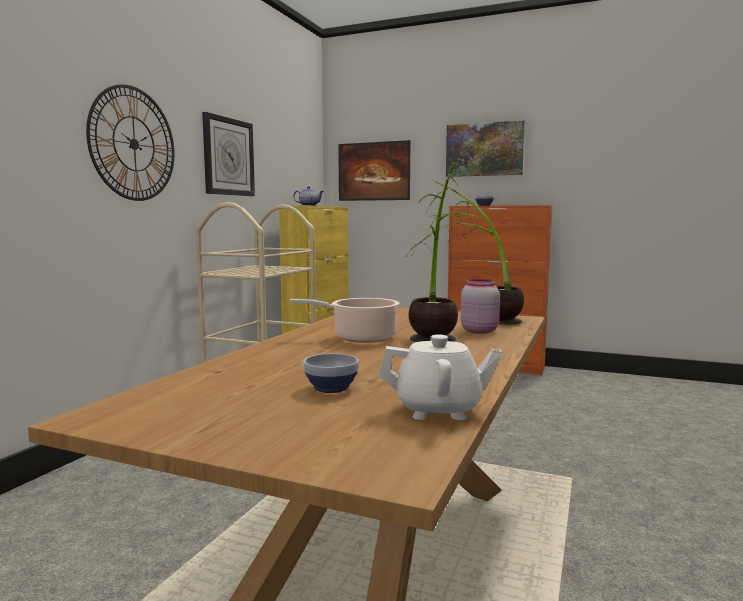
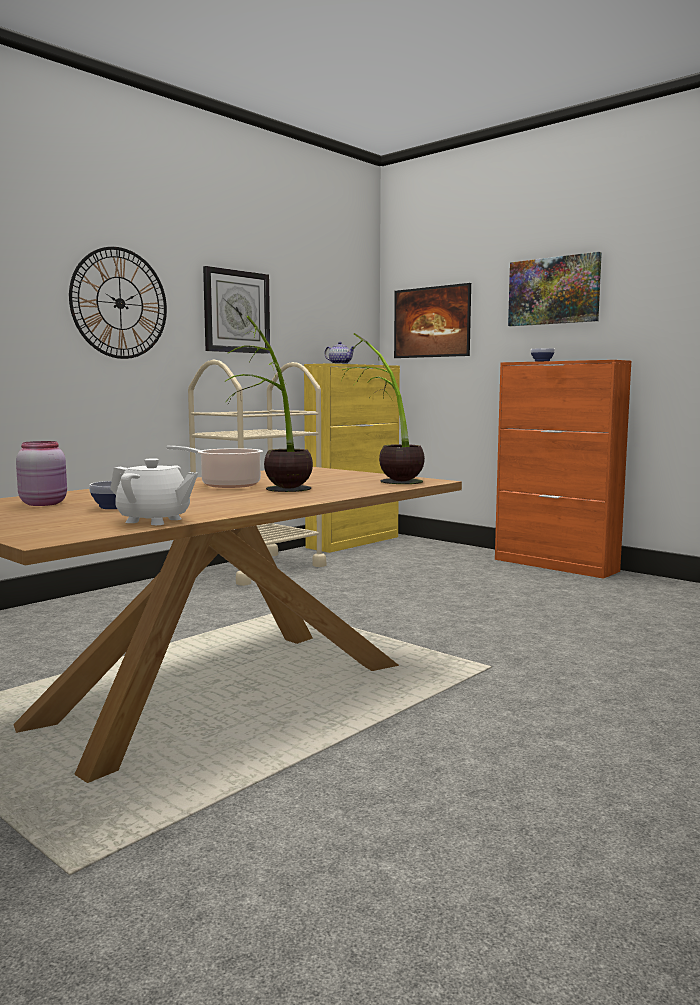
camera: 20 degrees right, 0 degrees up
pink jar [461,279,500,333] -> pink jar moved to [16,441,67,506]

